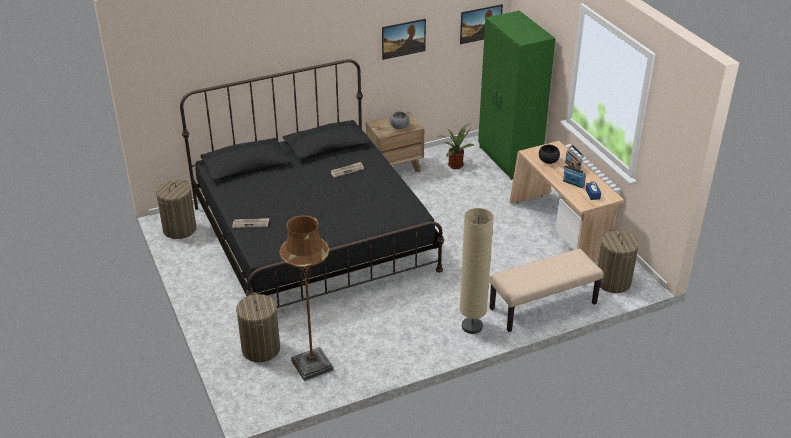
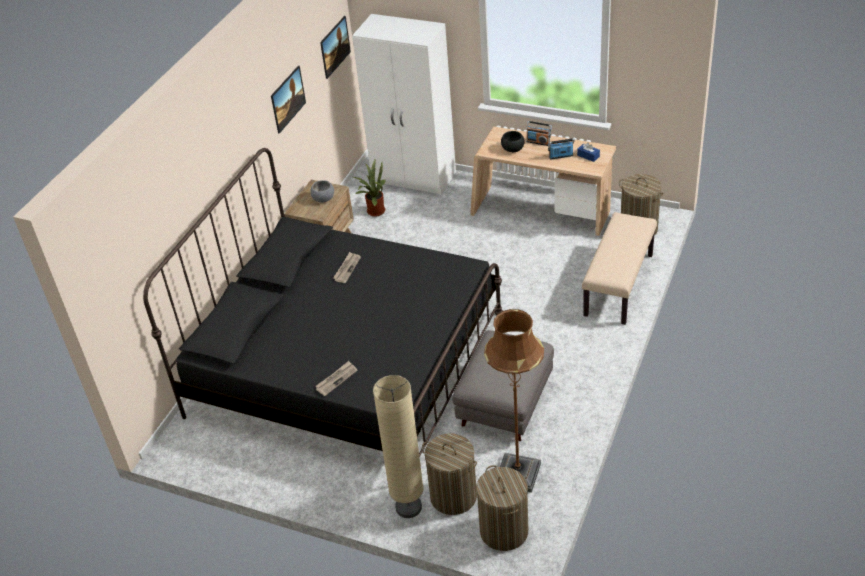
camera: 40 degrees left, 5 degrees up
laundry basket [156,180,196,239] -> laundry basket moved to [476,465,528,551]
beige floor lamp [460,208,494,334] -> beige floor lamp moved to [373,375,424,518]
green wardrobe [478,11,555,180] -> white wardrobe [352,14,456,195]
none -> grey ottoman [452,330,554,441]

